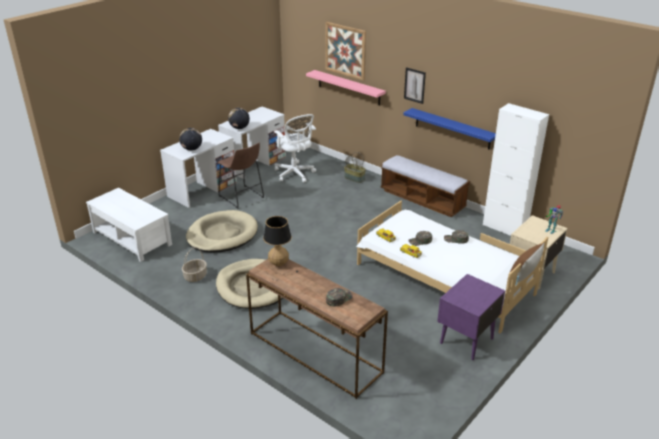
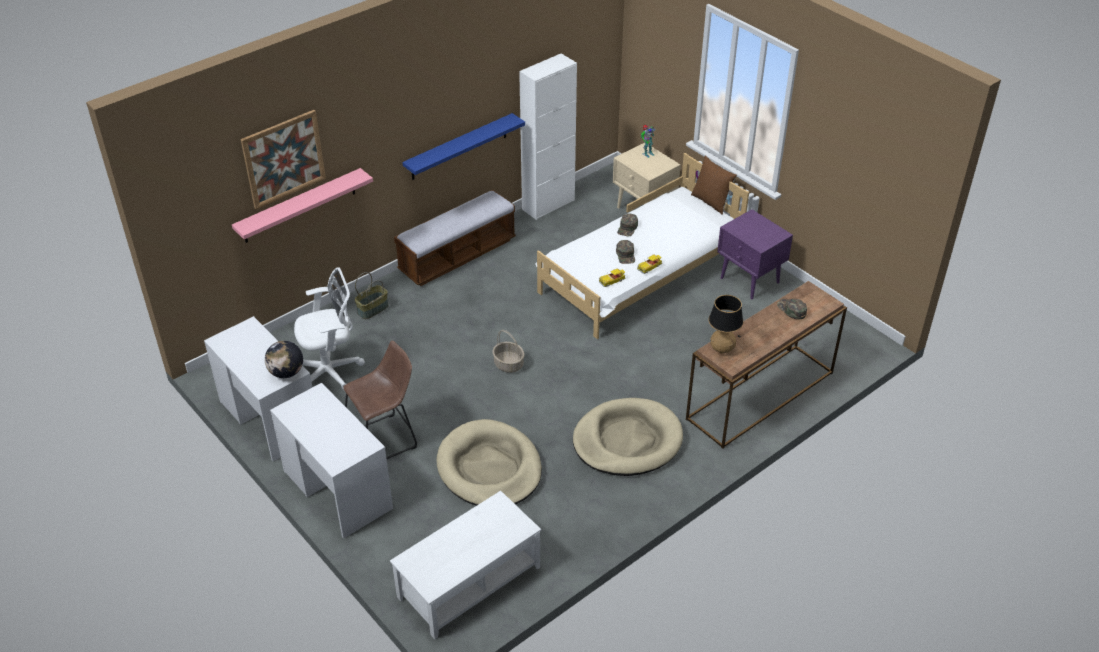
camera: 80 degrees left, 10 degrees up
globe [179,128,202,151] -> none
basket [182,247,207,282] -> basket moved to [493,330,525,373]
picture [404,67,426,104] -> none

